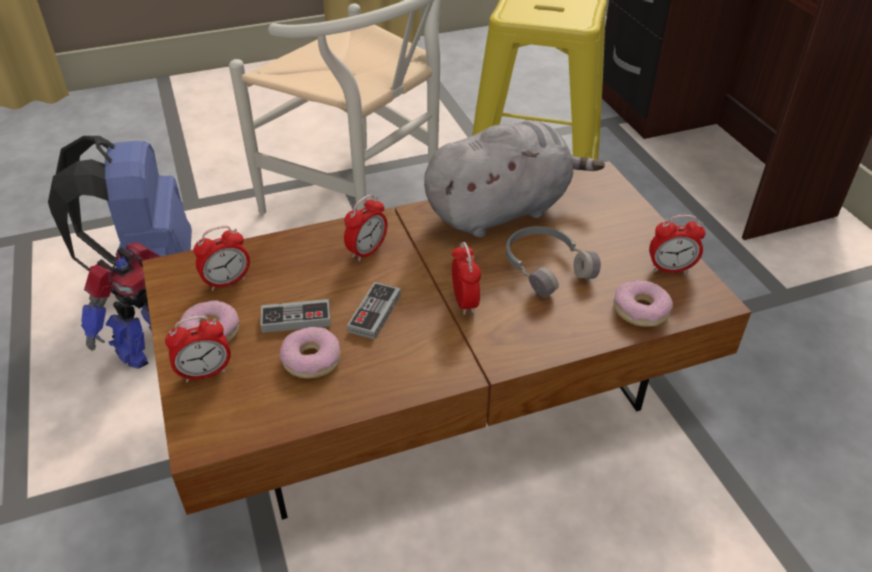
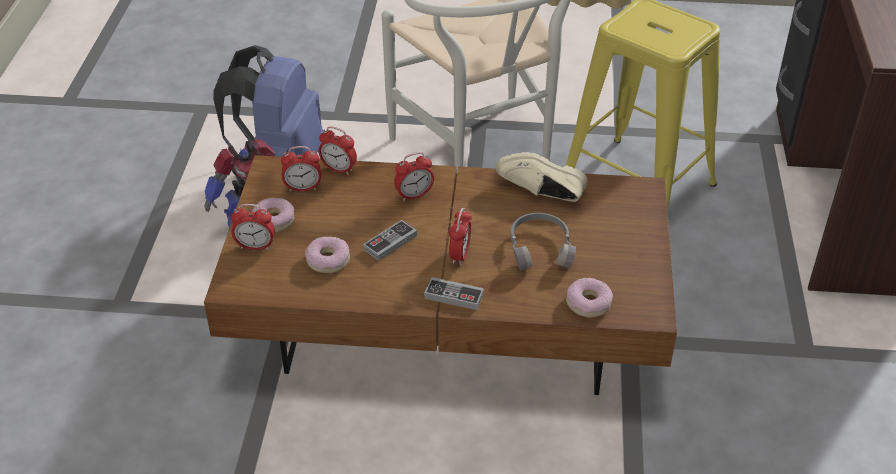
camera: 25 degrees right, 0 degrees up
game controller [260,299,331,333] -> game controller moved to [424,277,484,310]
grey plush toy [424,121,605,238] -> beige shoe [496,152,588,202]
alarm clock [649,215,706,273] -> alarm clock moved to [319,127,357,175]

